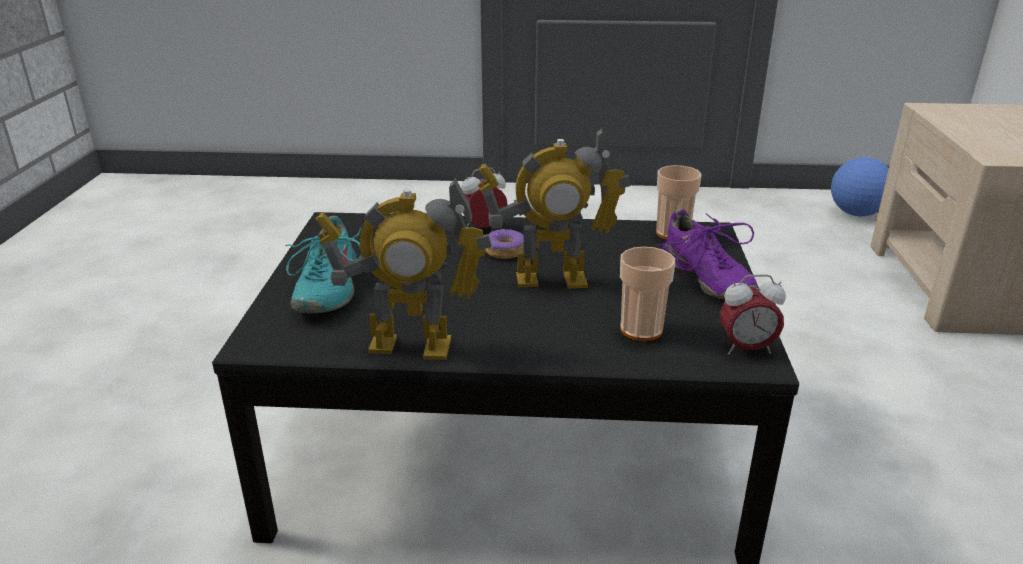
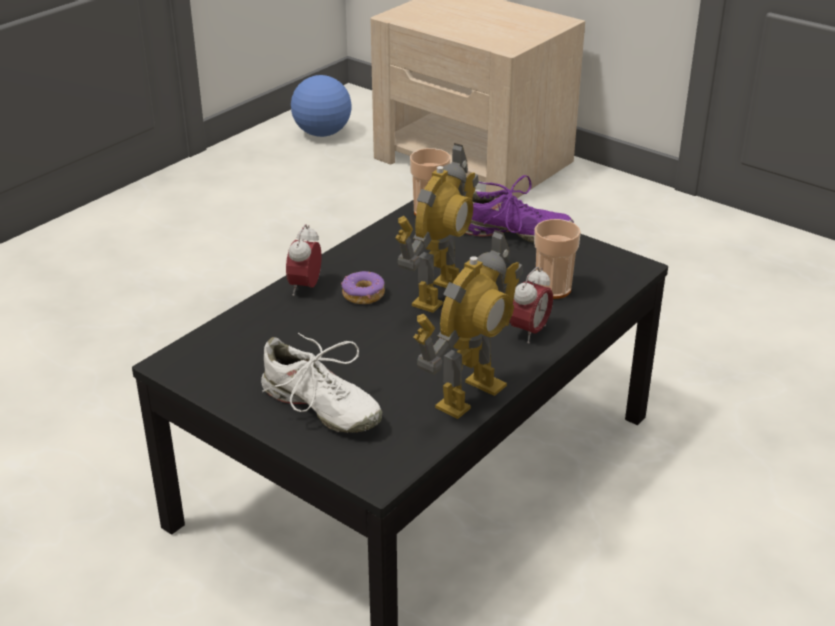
camera: 55 degrees left, 5 degrees up
turquoise shoe [285,216,362,313] -> white shoe [261,333,382,433]
alarm clock [720,275,786,355] -> alarm clock moved to [510,267,553,344]

